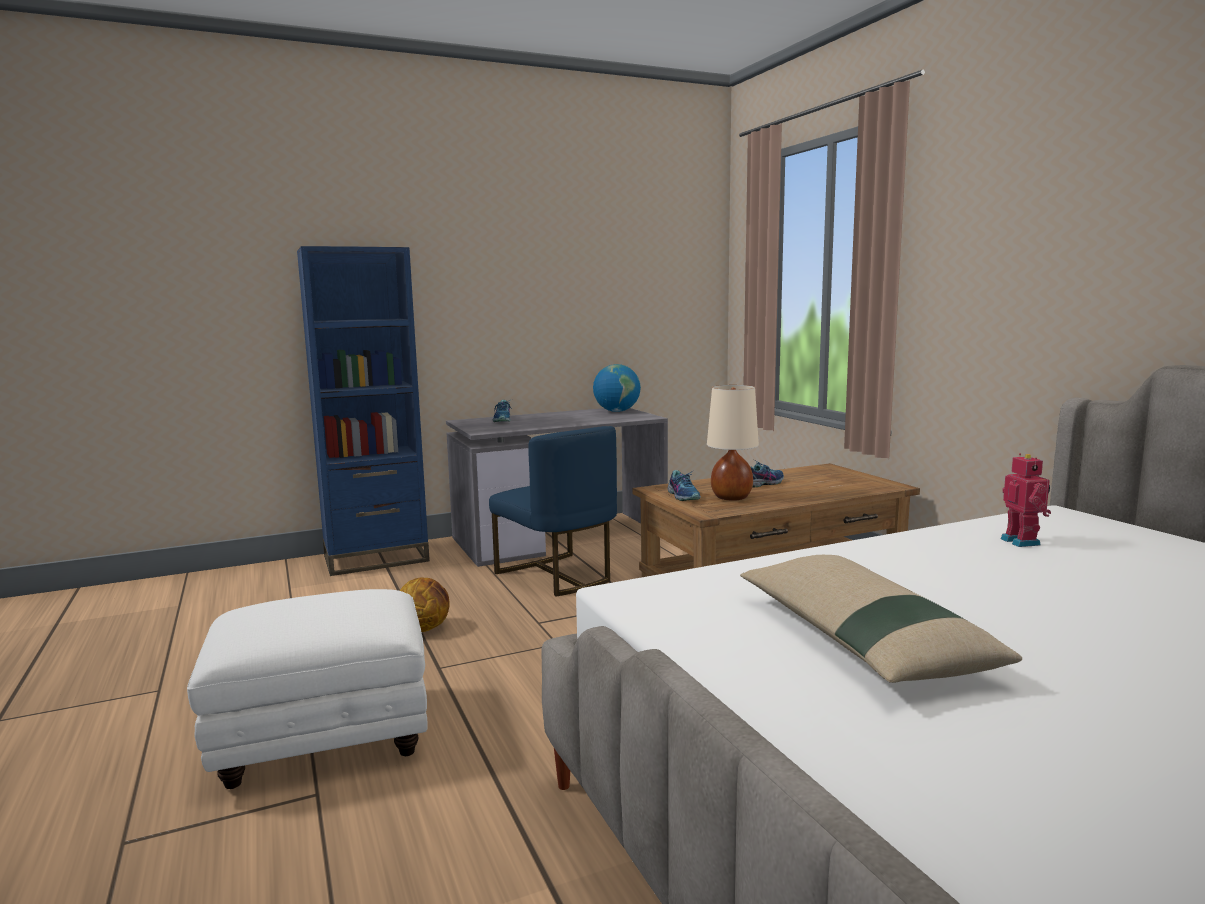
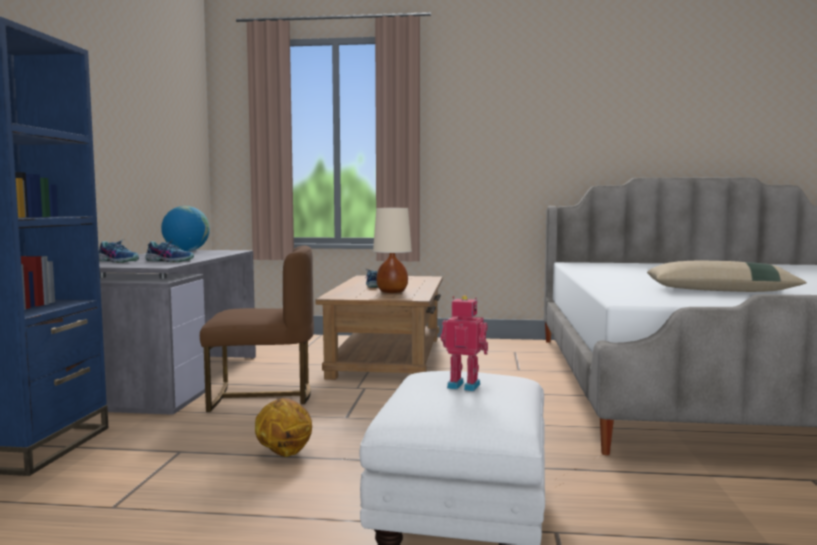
camera: 60 degrees left, 5 degrees down
blue chair [489,426,617,597] -> brown chair [200,245,314,412]
shoe [668,470,701,501] -> shoe moved to [145,239,194,262]
toy robot [1001,453,1051,547] -> toy robot moved to [440,295,488,391]

